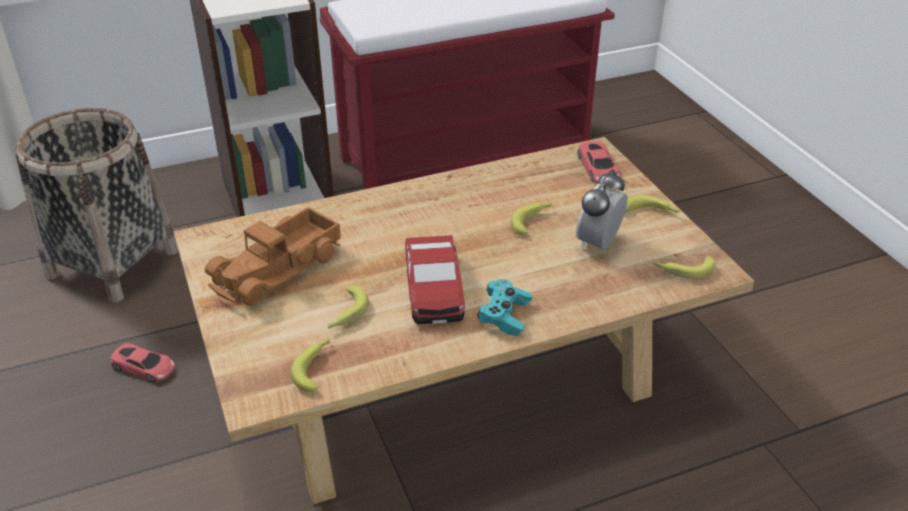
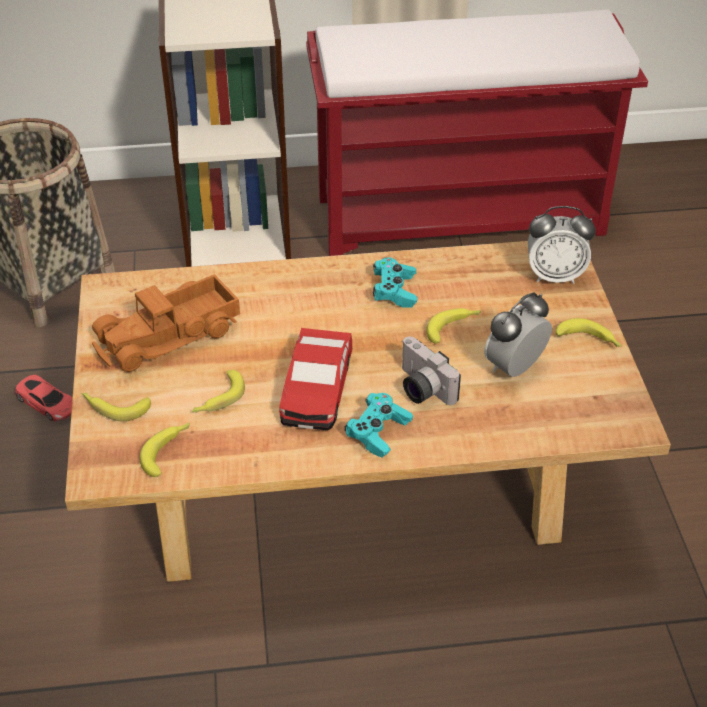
camera: 15 degrees right, 5 degrees up
red toy car [577,141,621,184] -> alarm clock [528,206,596,284]
banana [652,256,715,279] -> banana moved to [82,393,151,422]
none -> turquoise game controller [373,258,417,308]
none -> camera [402,336,461,405]

